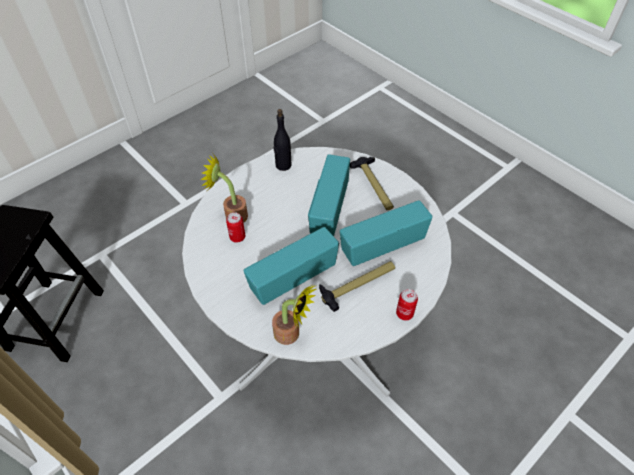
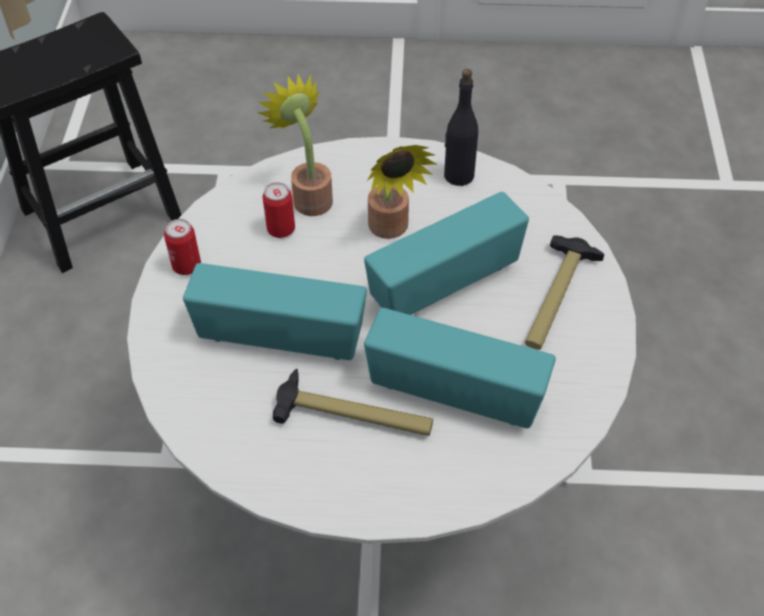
camera: 45 degrees right, 0 degrees up
potted plant [272,284,317,345] -> potted plant moved to [367,145,438,239]
can [396,289,418,320] -> can moved to [164,219,201,275]

